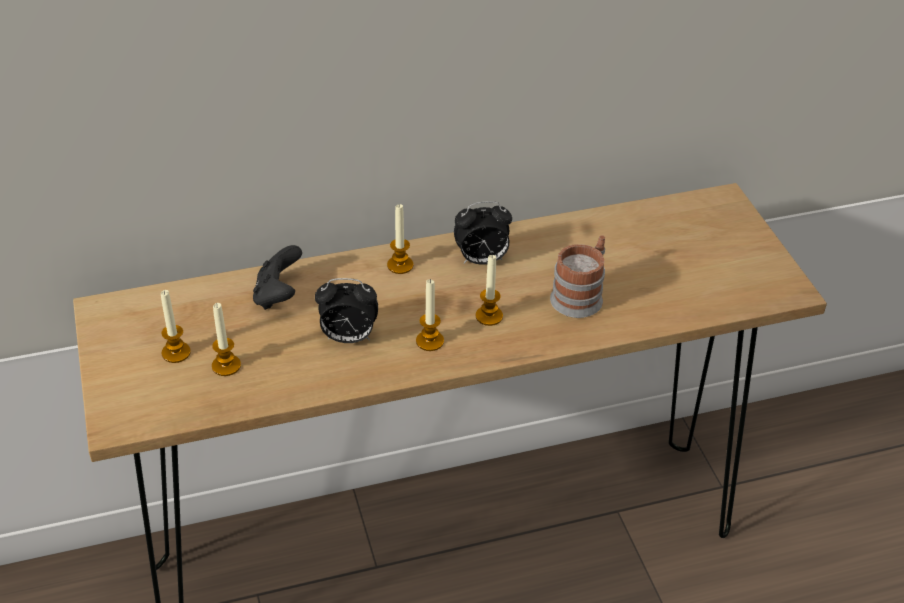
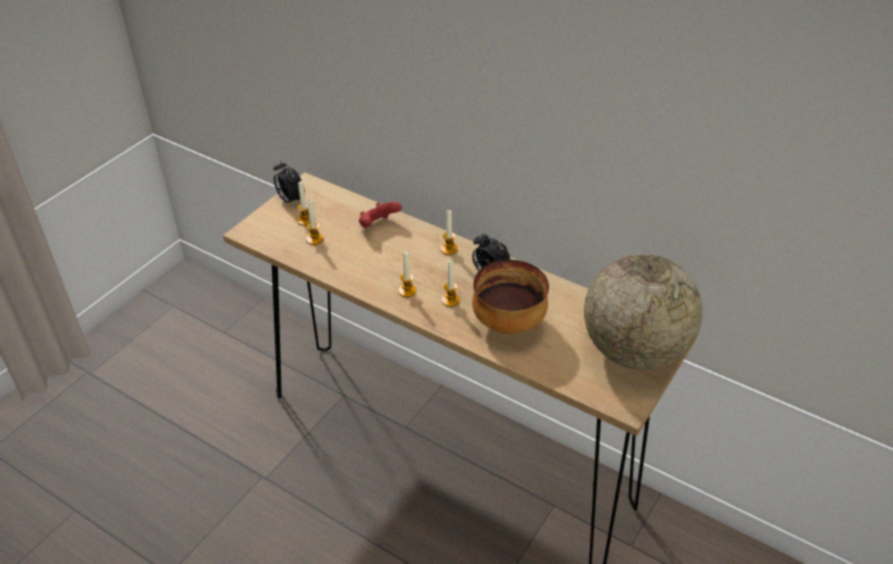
camera: 50 degrees right, 0 degrees up
black game controller [253,245,302,310] -> red game controller [359,202,402,228]
alarm clock [315,278,378,343] -> alarm clock moved to [273,160,305,206]
mug [550,235,605,318] -> bowl [472,260,549,334]
none -> globe [584,254,702,370]

